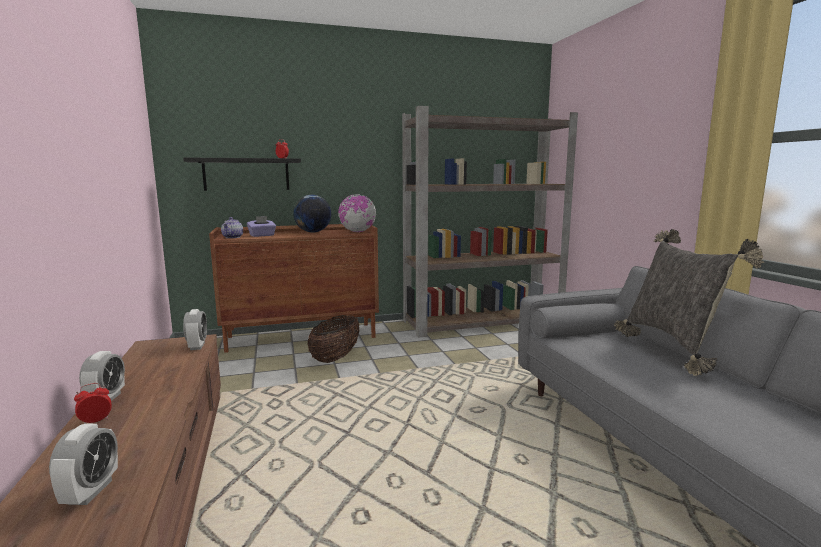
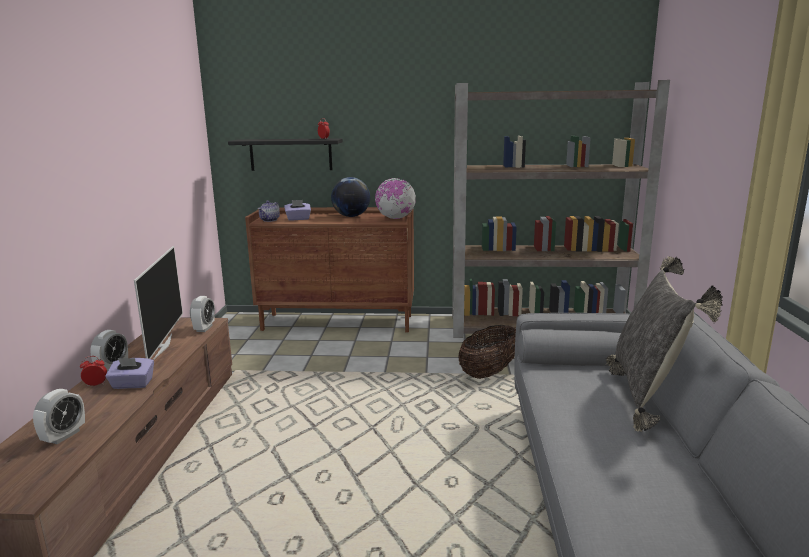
camera: 20 degrees right, 5 degrees up
basket [307,315,359,363] -> basket moved to [458,325,516,379]
none -> purple tissue box [105,358,154,389]
none -> television [134,246,183,359]

